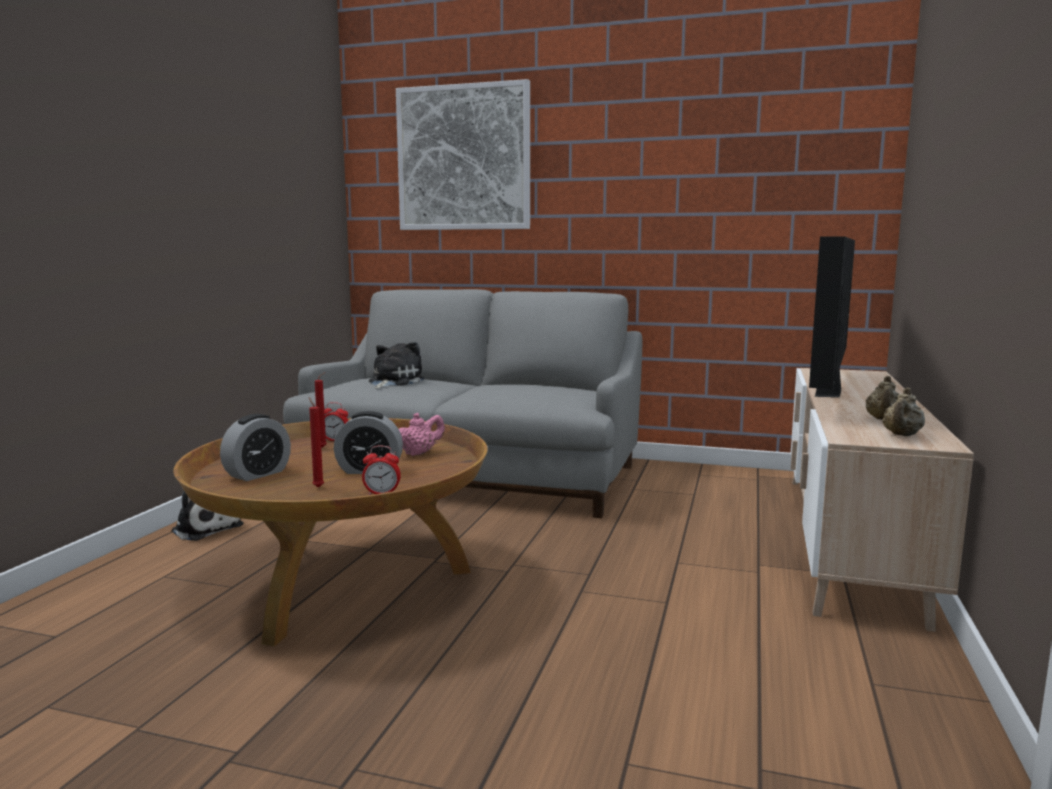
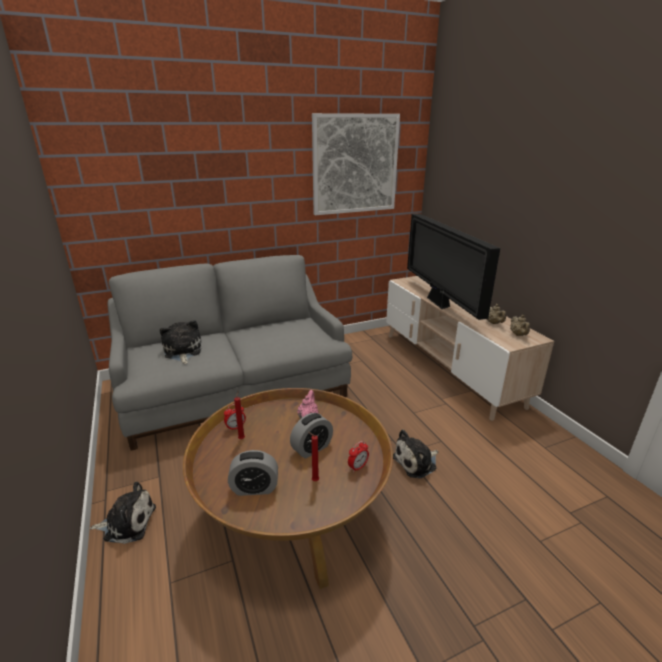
camera: 40 degrees left, 15 degrees up
alarm clock [220,414,291,481] -> alarm clock turned 90 degrees clockwise [228,450,278,496]
picture [396,79,530,230] -> picture moved to [312,113,400,215]
none -> plush toy [393,429,438,479]

